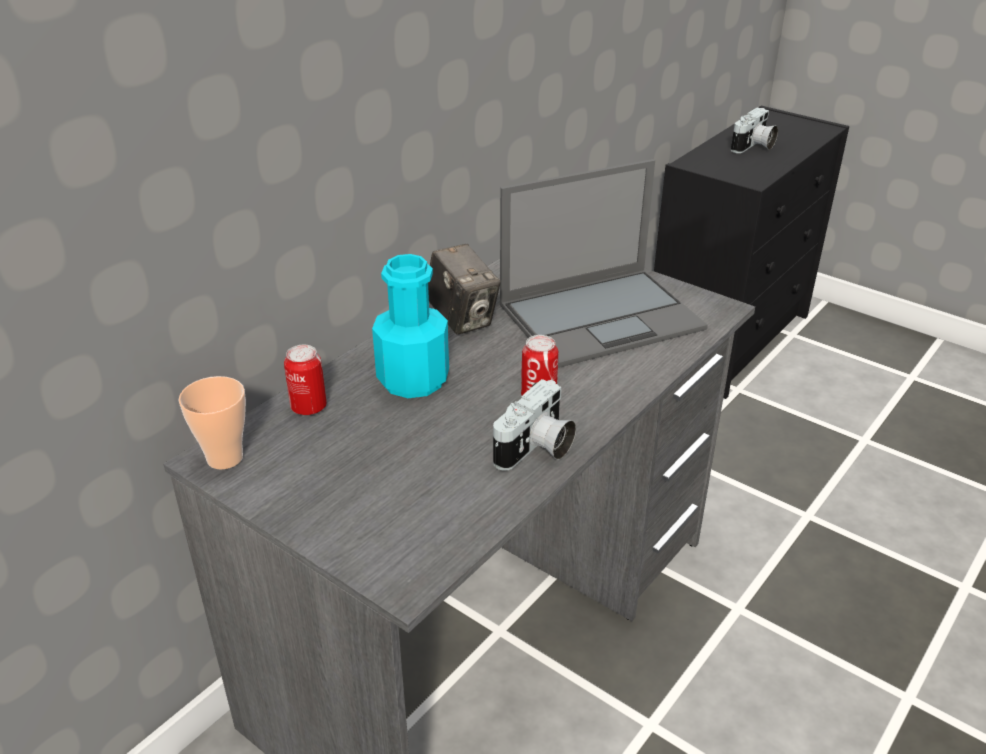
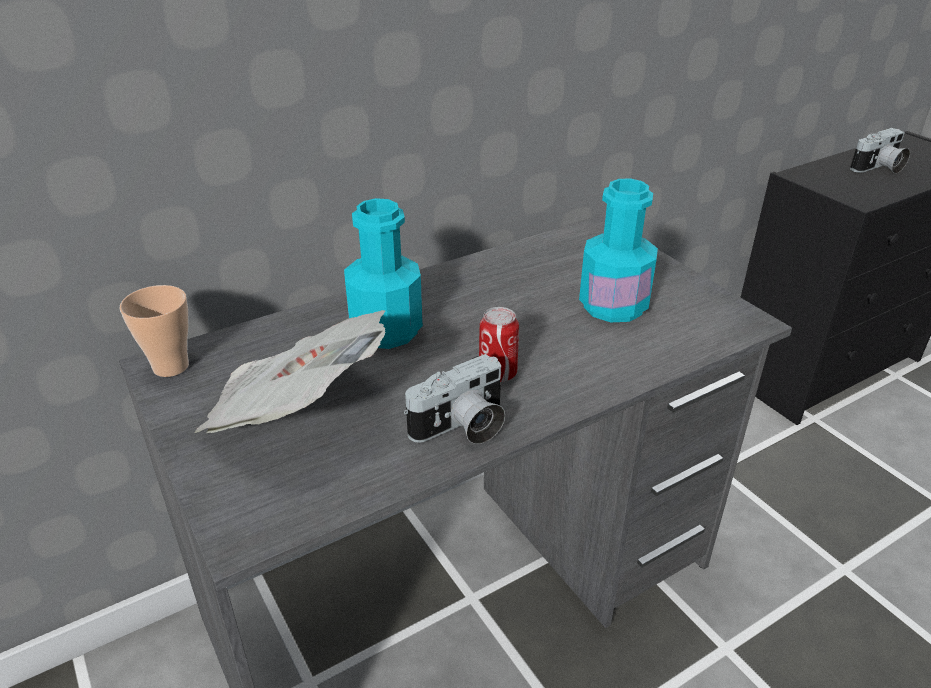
camera: 20 degrees right, 0 degrees up
can [284,345,327,415] -> none
camera [428,244,501,335] -> none
laptop [500,159,708,368] -> turquoise bottle [579,178,658,322]
none -> newspaper [194,310,386,433]

